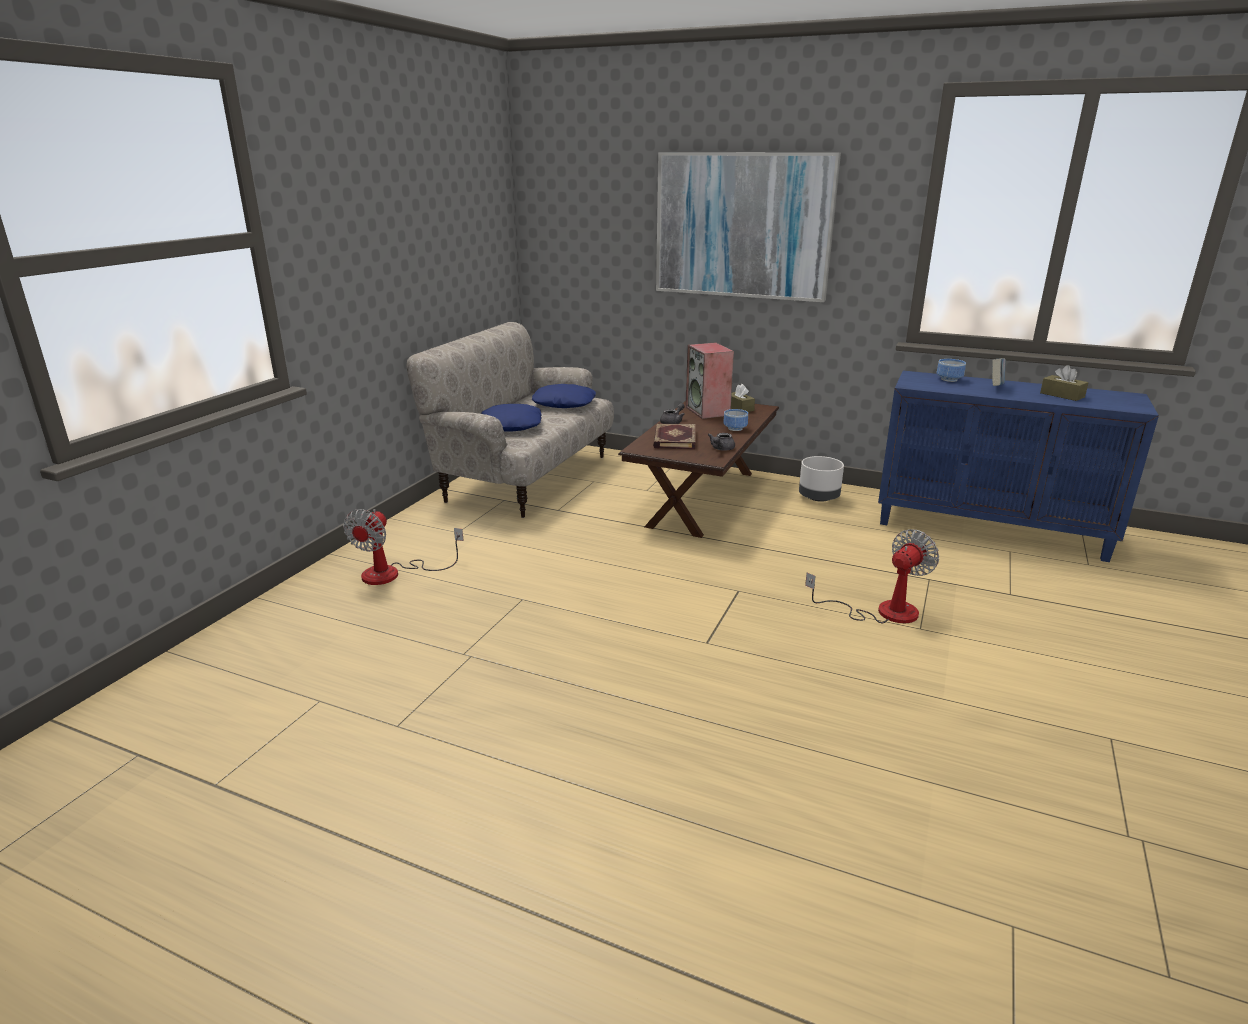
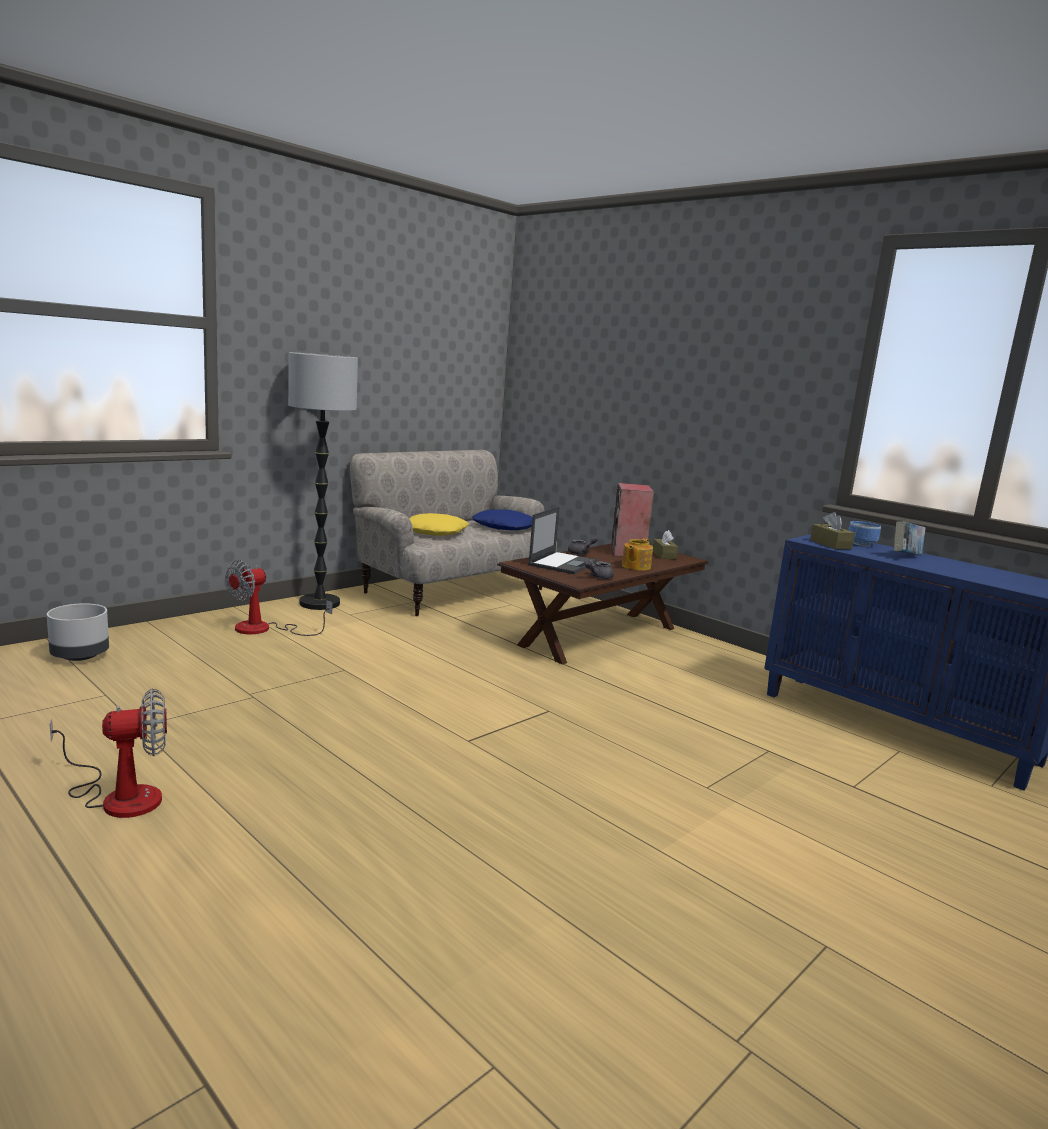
camera: 20 degrees right, 10 degrees down
blue pillow [481,404,542,432] -> yellow pillow [409,513,469,536]
book [653,423,695,450] -> laptop [528,507,598,574]
picture [656,152,841,302] -> none
bowl [723,409,748,431] -> teapot [622,538,653,571]
grey planter [799,456,844,502] -> grey planter moved to [47,603,109,661]
fan [805,529,939,623] -> fan moved to [50,688,167,818]
brown tissue box [1040,365,1089,401] -> brown tissue box moved to [810,512,855,549]
none -> floor lamp [288,352,358,610]

